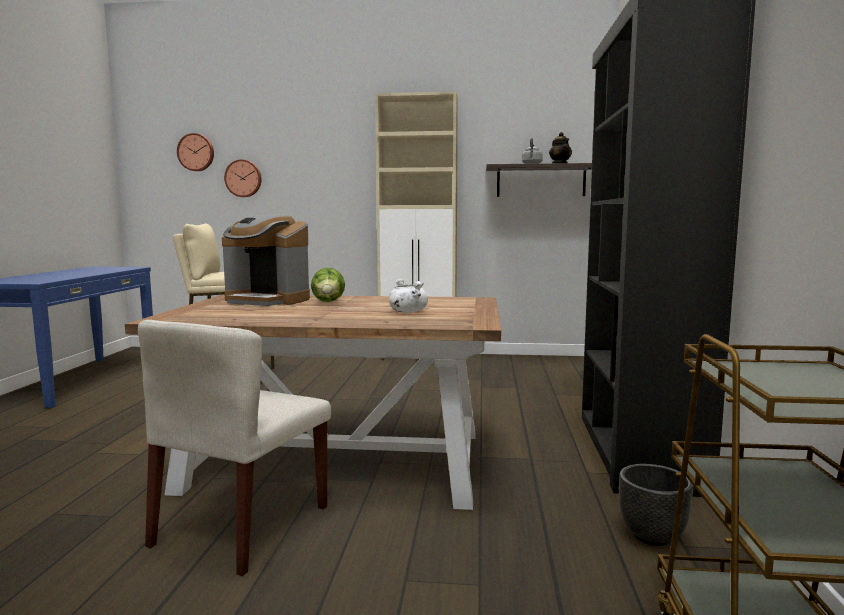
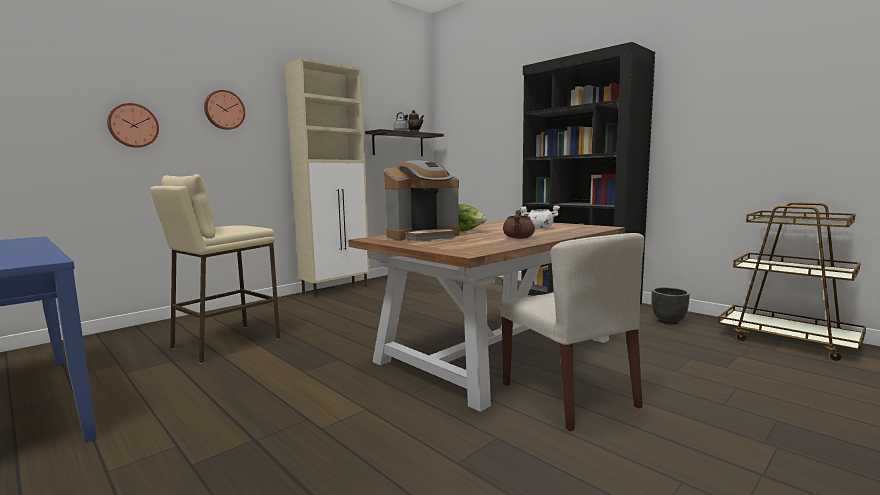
camera: 50 degrees left, 0 degrees up
wall clock [177,133,214,171] -> wall clock moved to [204,90,245,130]
none -> brown cooking pot [503,210,535,239]

